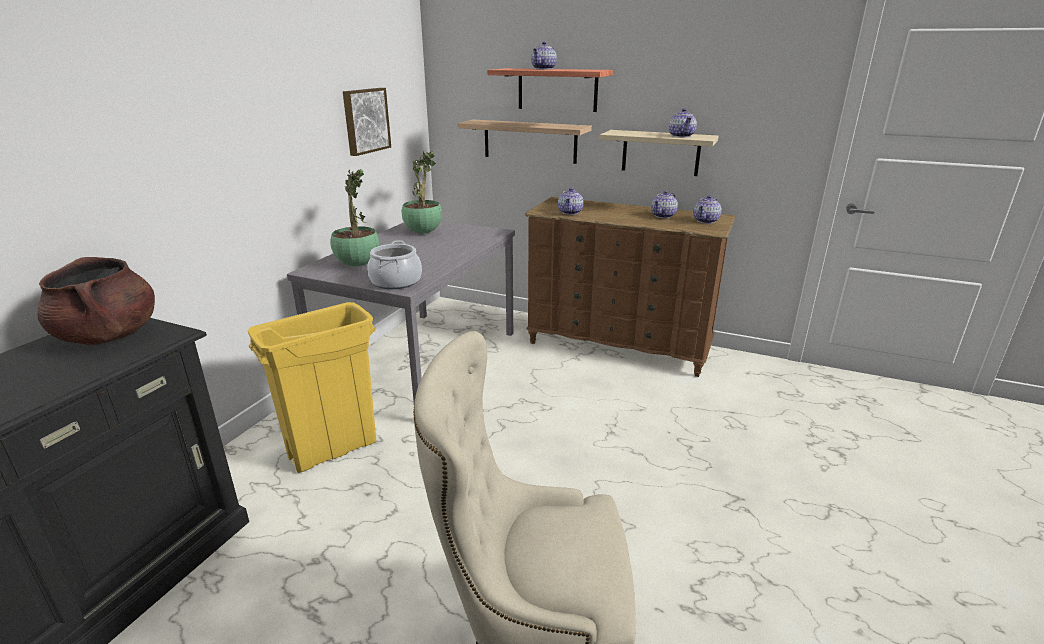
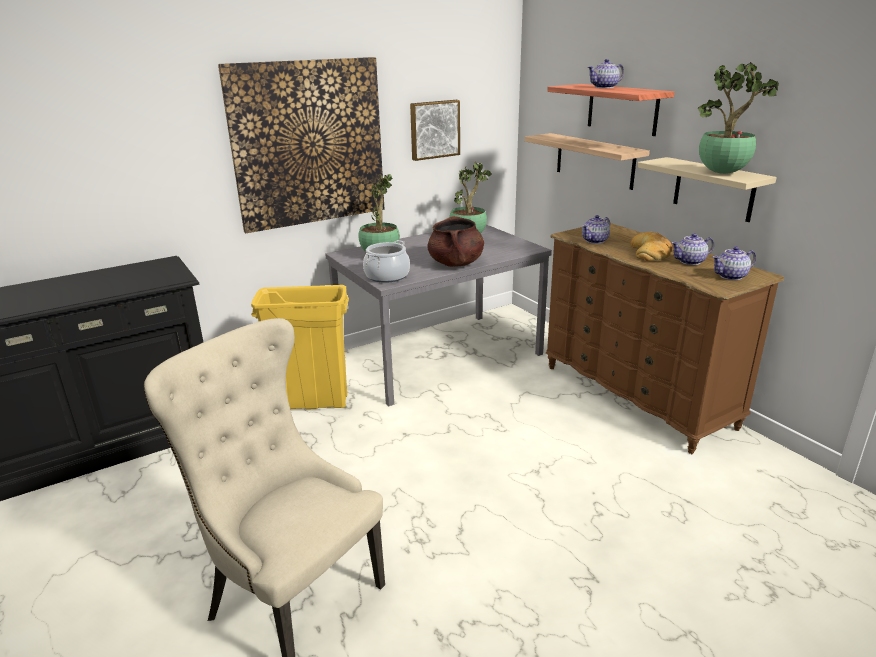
camera: 35 degrees right, 0 degrees up
brown cooking pot [37,257,155,345] -> brown cooking pot moved to [427,216,484,267]
teapot [669,108,697,137] -> potted plant [698,62,779,174]
none -> picture [218,57,384,233]
none -> bread [631,232,672,261]

